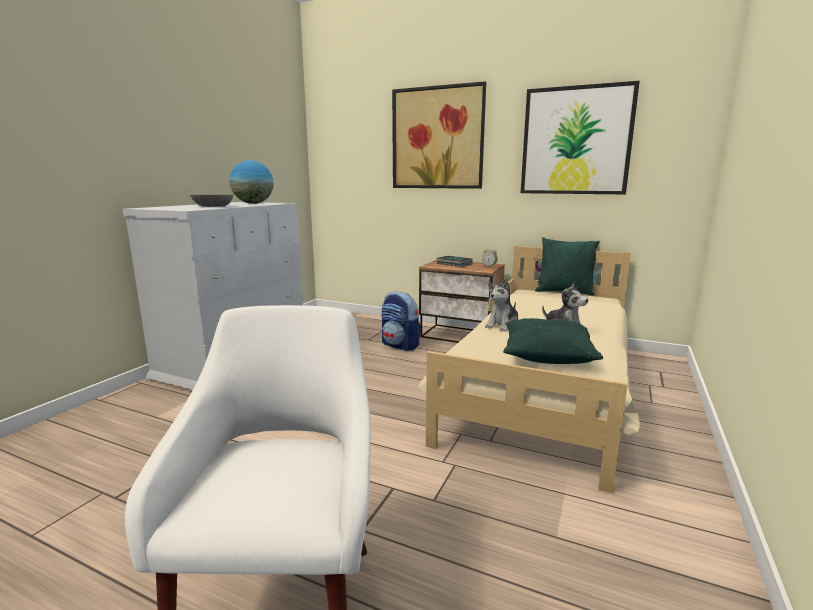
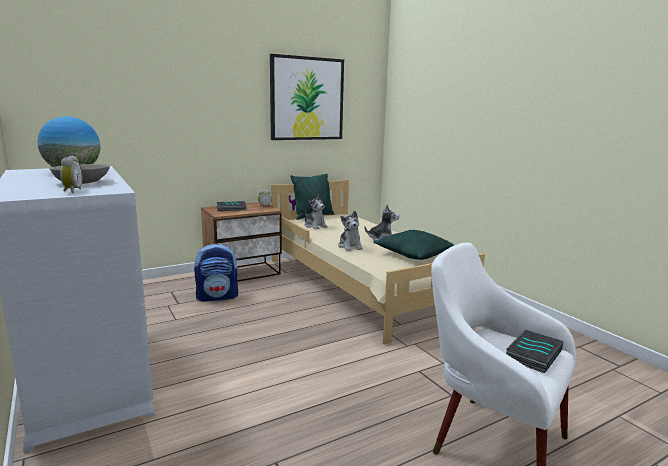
camera: 55 degrees left, 0 degrees up
picture [392,81,486,189] -> none
none -> alarm clock [60,156,83,193]
none -> plush toy [305,195,328,229]
none -> book [506,329,563,373]

